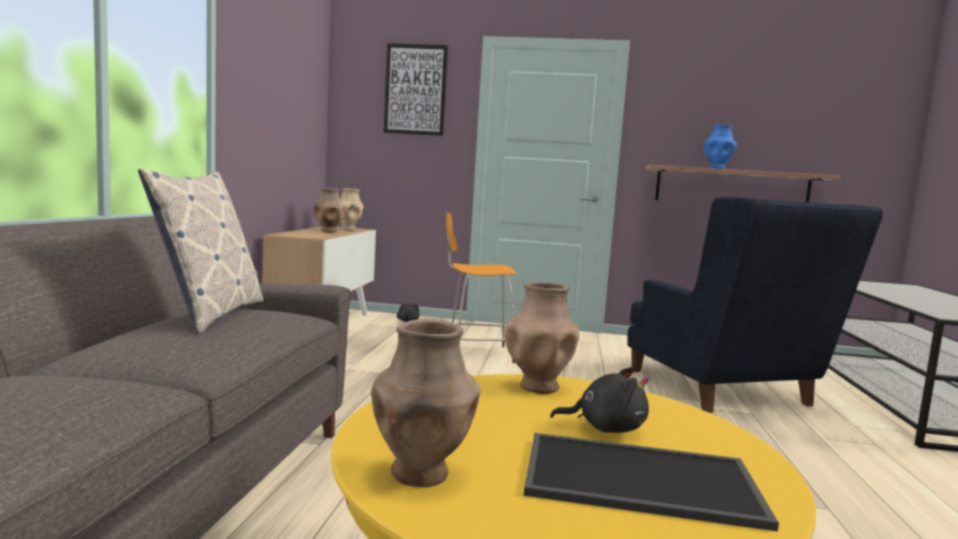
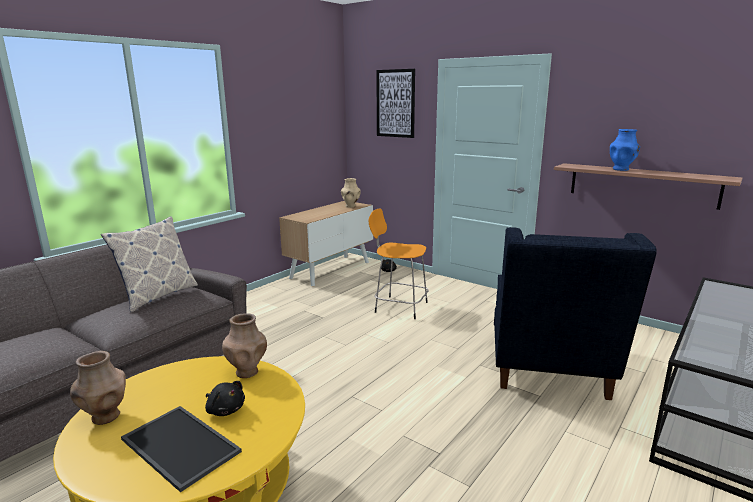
camera: 30 degrees right, 10 degrees up
brown vase [313,188,345,232] -> none

